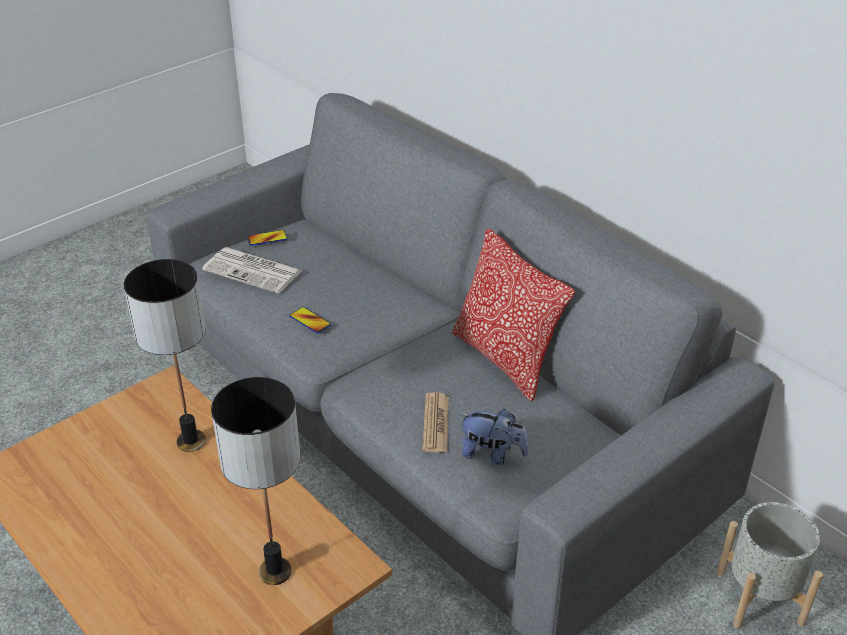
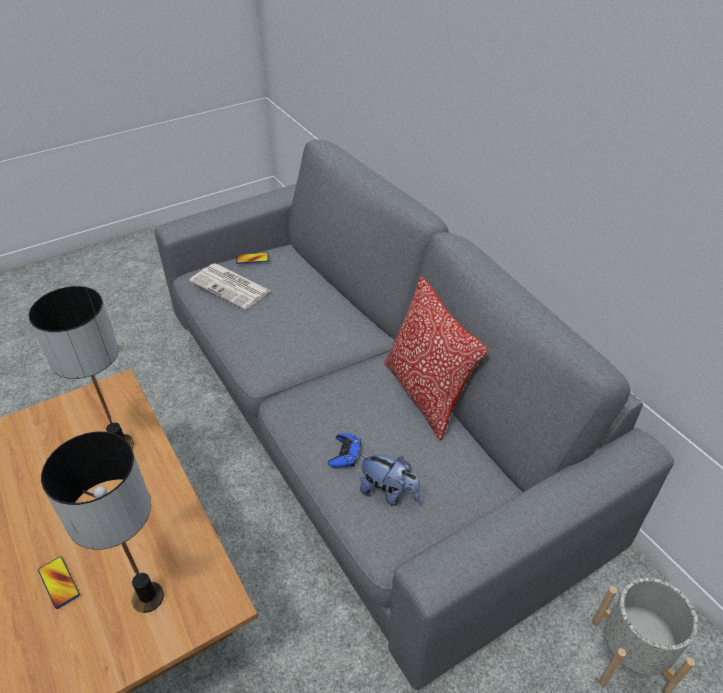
camera: 10 degrees right, 5 degrees up
phone [289,307,331,334] -> phone moved to [38,557,80,609]
newspaper [422,392,449,452] -> blue game controller [328,433,361,468]

